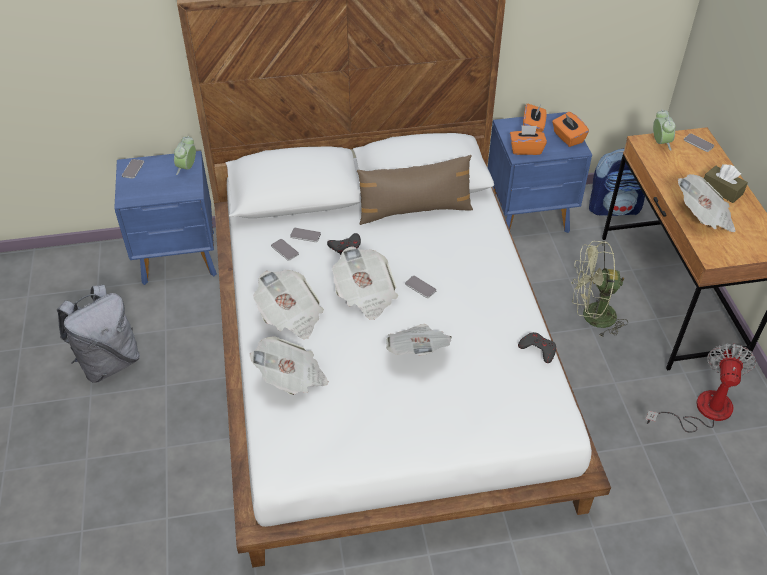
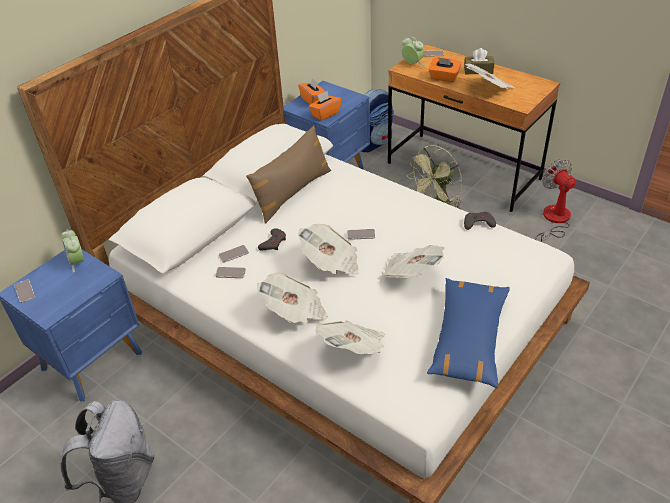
camera: 40 degrees left, 5 degrees down
orange tissue box [552,112,589,147] -> orange tissue box moved to [428,57,461,82]
none -> blue pillow [427,278,510,388]

